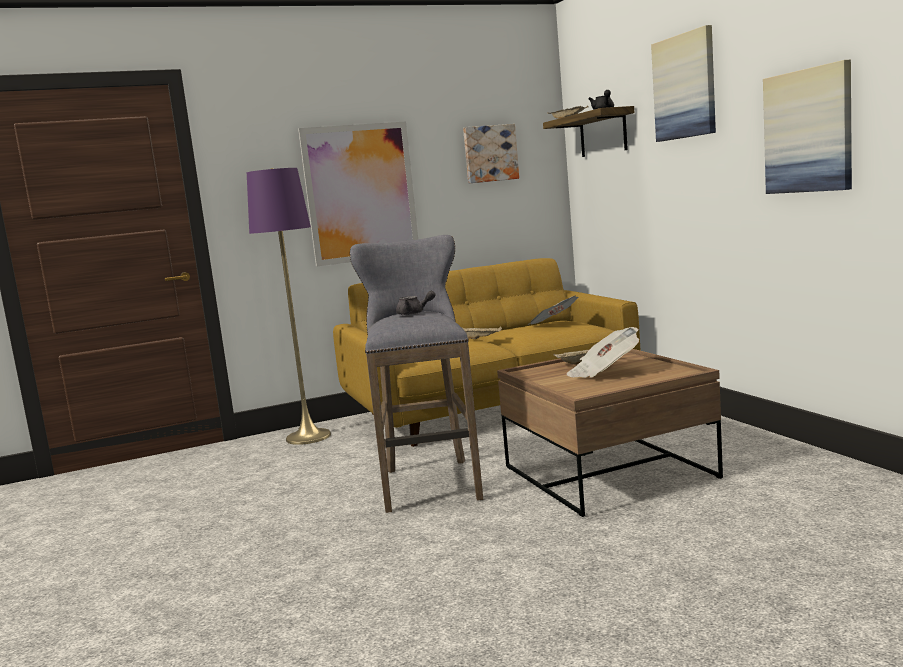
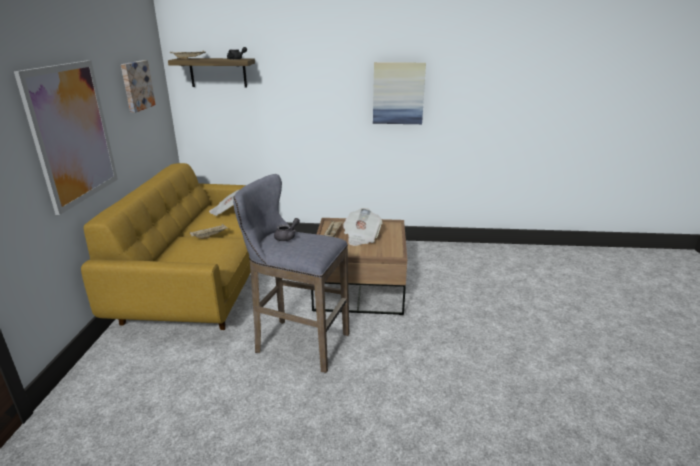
camera: 65 degrees left, 15 degrees up
purple floor lamp [247,168,331,445] -> none
picture [651,25,716,142] -> none

